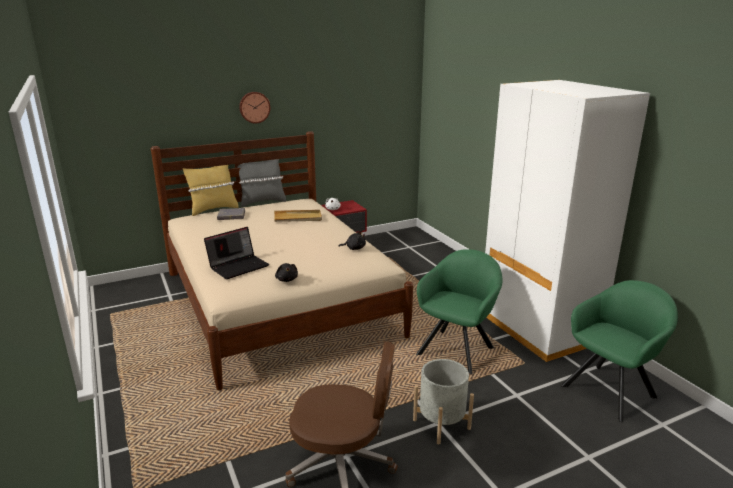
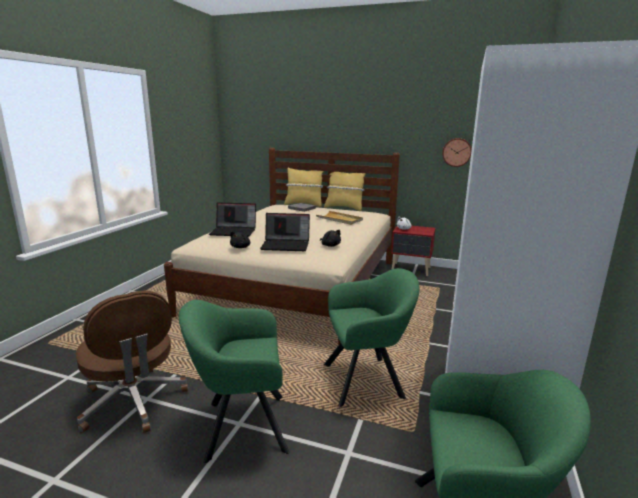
camera: 45 degrees right, 5 degrees down
grey pillow [237,159,286,207] -> yellow pillow [324,172,366,211]
wall clock [239,92,270,123] -> wall clock moved to [442,138,472,167]
grey planter [413,359,474,445] -> green armchair [179,300,289,463]
none -> laptop [260,213,310,251]

